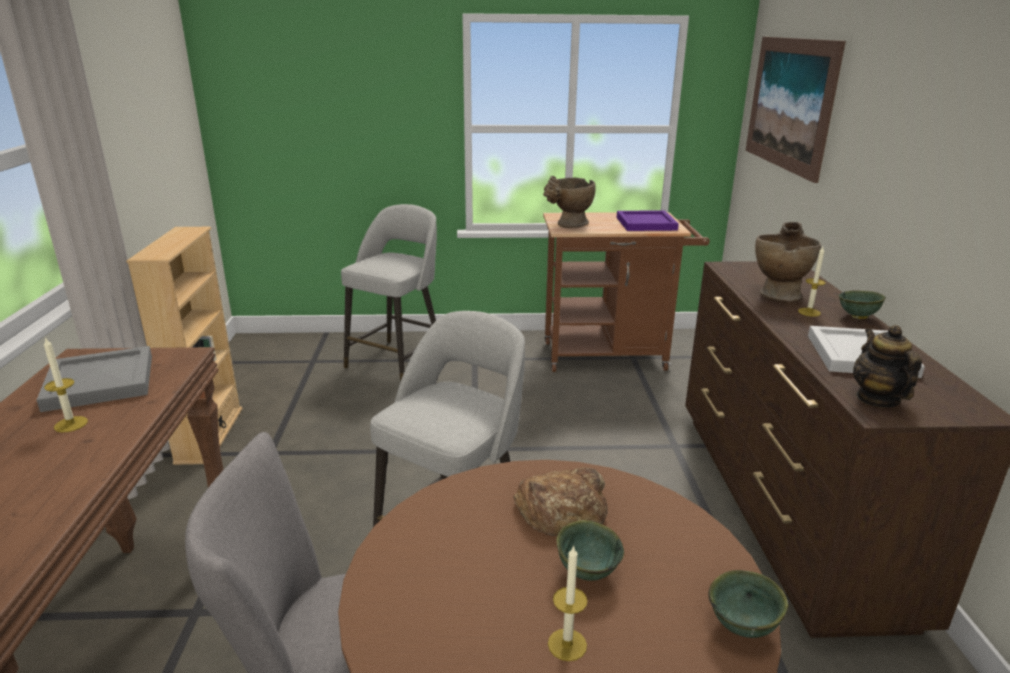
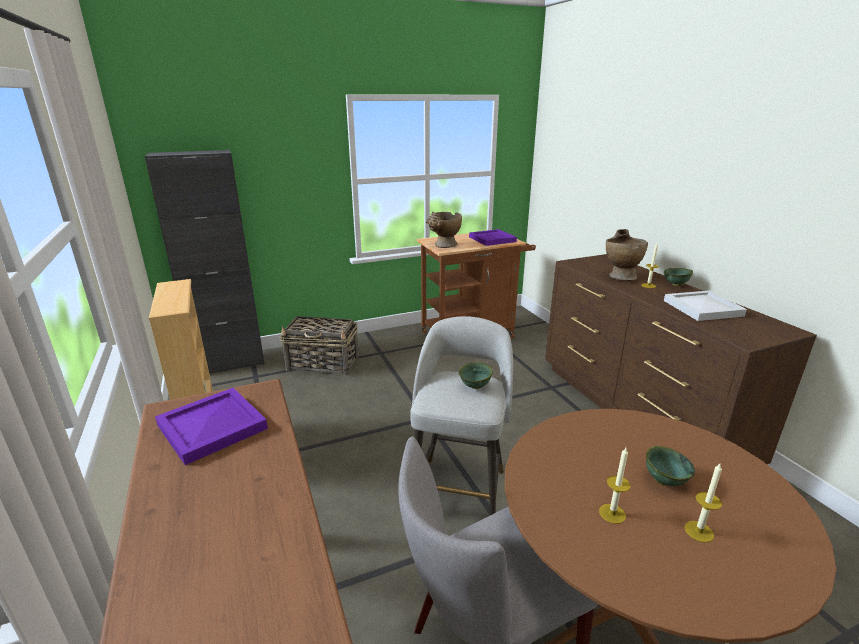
camera: 20 degrees left, 0 degrees up
grey tray [37,346,152,412] -> purple tray [155,388,268,465]
candle [44,337,88,433] -> candle moved to [599,448,630,524]
grey stool [341,204,437,382] -> basket [279,316,358,376]
bread [514,467,608,536] -> none
green bowl [708,570,788,638] -> green bowl moved to [459,362,493,389]
picture [746,37,846,183] -> none
teapot [853,325,922,408] -> none
none -> black cabinet [145,150,265,374]

